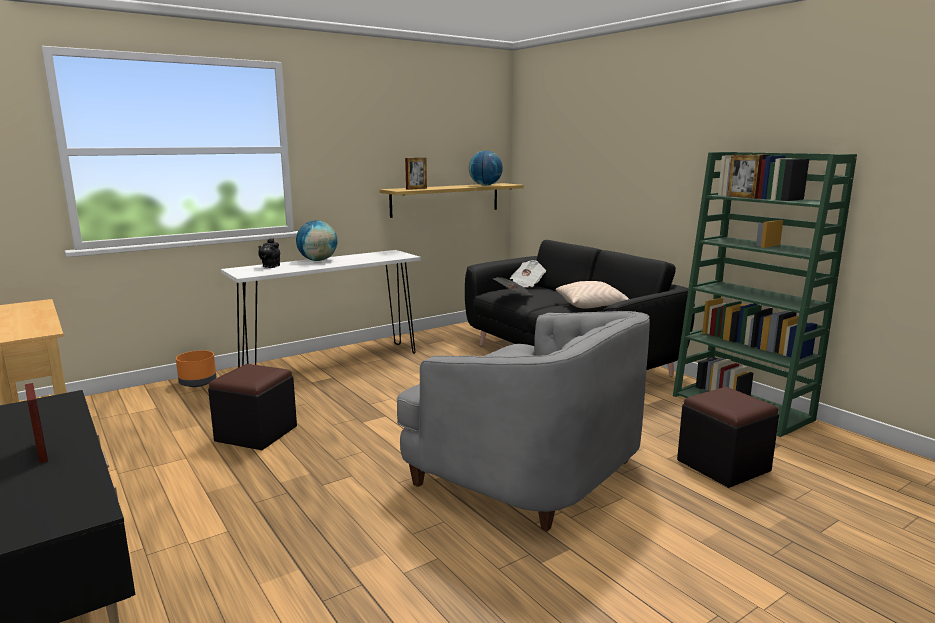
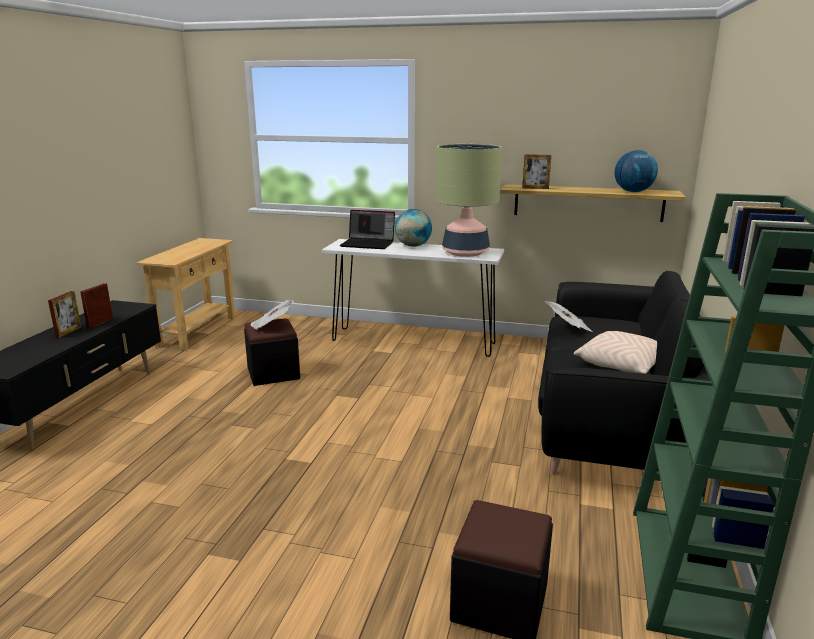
camera: 50 degrees right, 5 degrees up
orange planter [176,350,217,387] -> none
black teapot [258,238,280,268] -> laptop [340,210,395,249]
grey armchair [397,311,650,531] -> none
newspaper [510,260,546,287] -> newspaper moved to [250,300,294,330]
picture frame [727,155,763,199] -> picture frame moved to [80,283,113,328]
none -> table lamp [435,144,502,257]

